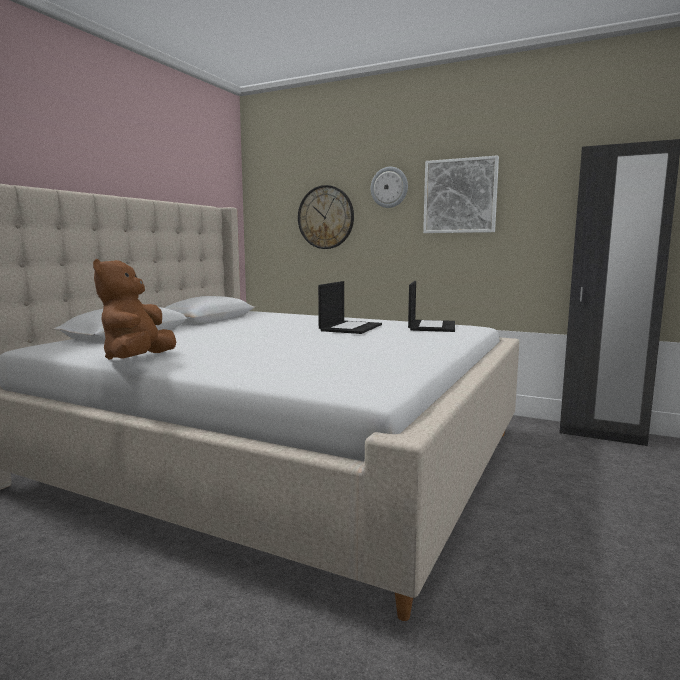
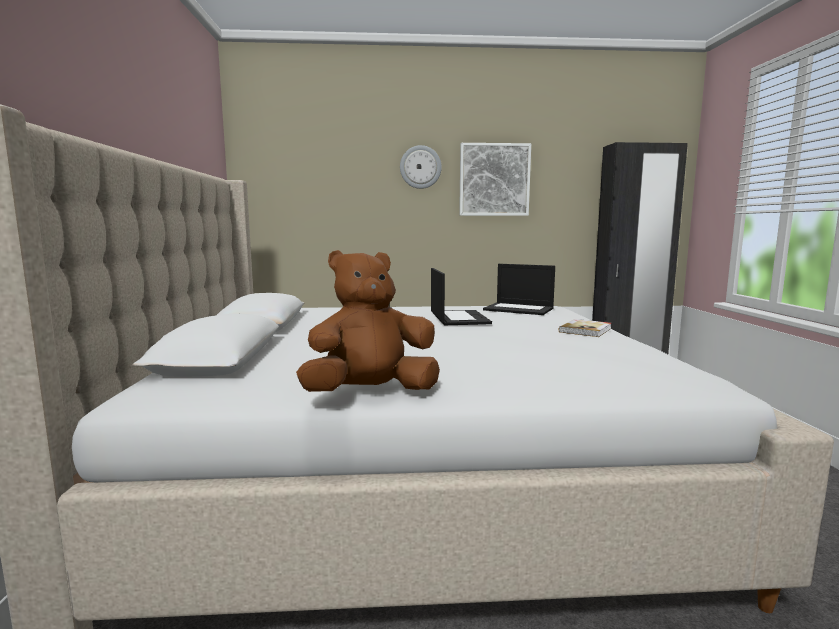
camera: 30 degrees left, 0 degrees up
brown plush toy [93,259,176,360] -> brown plush toy turned 90 degrees clockwise [296,250,440,392]
wall clock [298,185,354,249] -> none
laptop [408,281,455,332] -> laptop turned 135 degrees clockwise [483,264,555,315]
none -> book [559,319,612,337]

